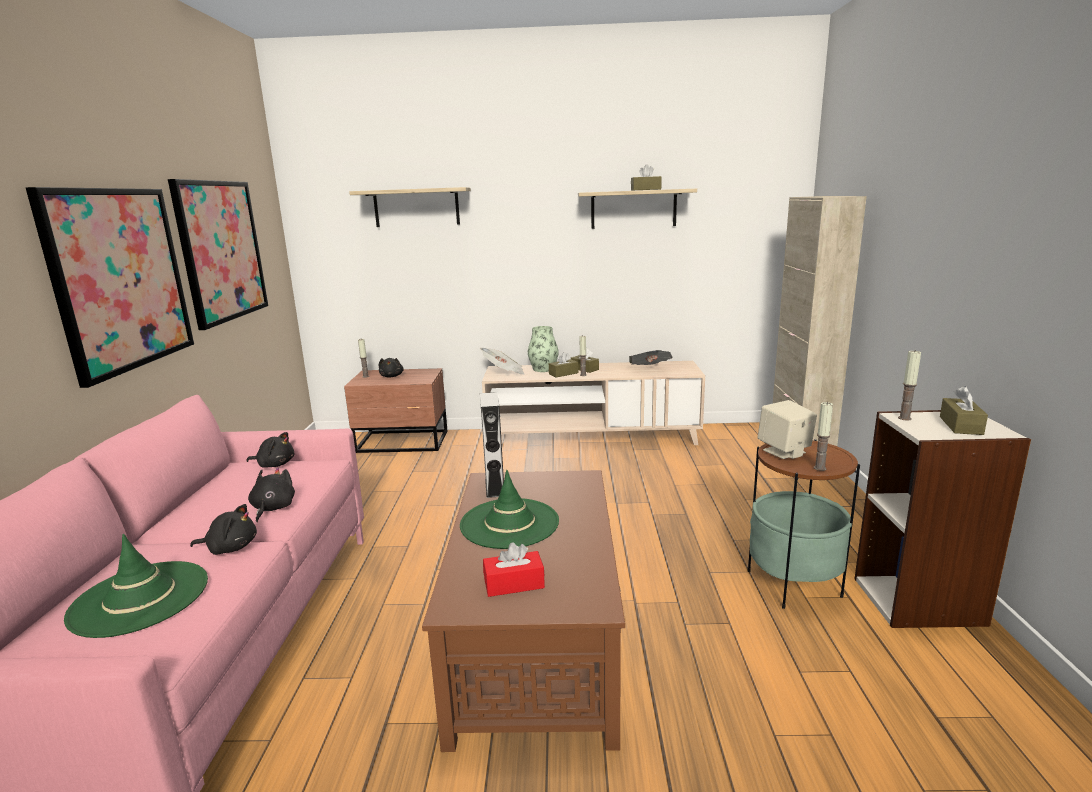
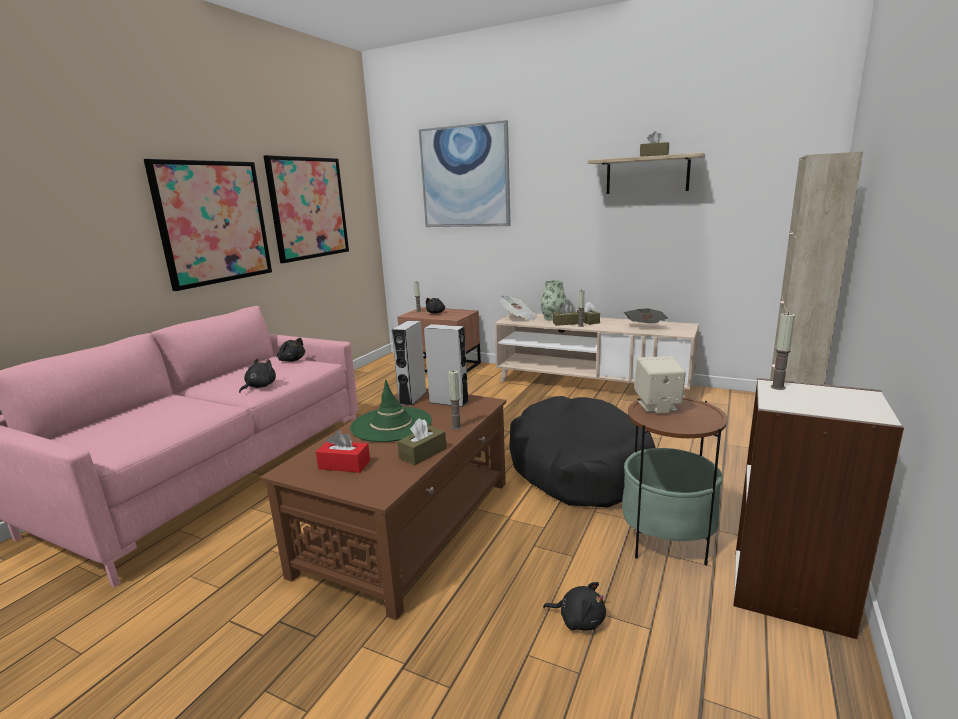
camera: 25 degrees right, 0 degrees up
green hat [64,534,208,638] -> none
black plush toy [190,504,257,555] -> black plush toy moved to [543,582,606,631]
shelf [349,187,471,227] -> picture [419,120,511,227]
candle [814,402,833,471] -> candle moved to [448,370,462,430]
brown tissue box [940,386,988,435] -> brown tissue box moved to [397,418,446,465]
none -> grey speaker [424,324,469,407]
none -> black dog bed [509,396,656,508]

